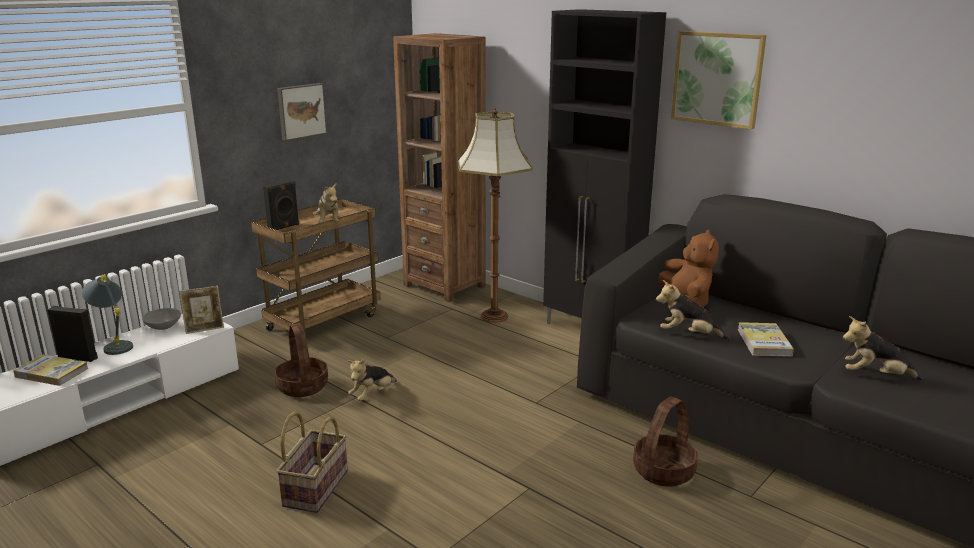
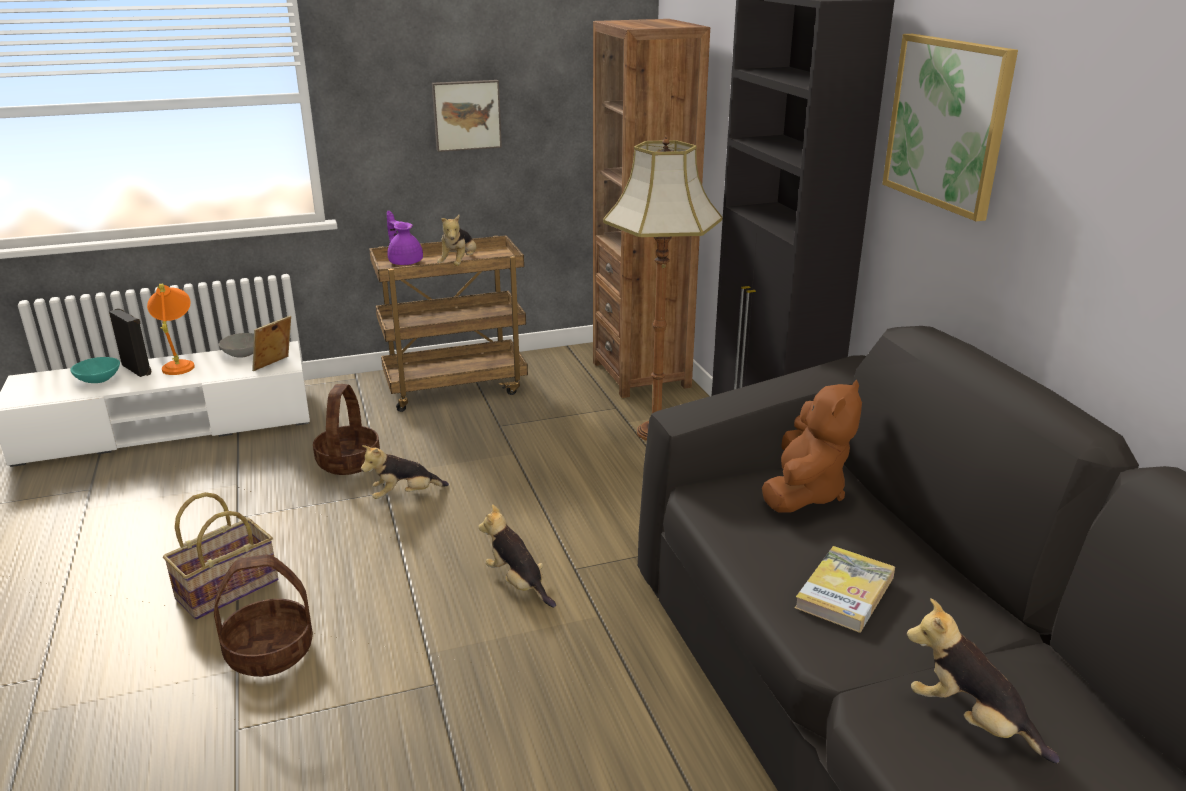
camera: 30 degrees right, 5 degrees up
book [13,354,89,386] -> turquoise bowl [70,357,120,383]
grey table lamp [82,274,133,355] -> orange table lamp [147,284,195,375]
picture frame [179,286,224,334] -> picture frame turned 120 degrees clockwise [252,316,291,371]
black speaker [263,180,299,230] -> purple teapot [387,211,423,265]
basket [633,396,698,487] -> basket moved to [214,555,313,677]
plush toy [656,280,730,340] -> plush toy moved to [478,504,556,608]

